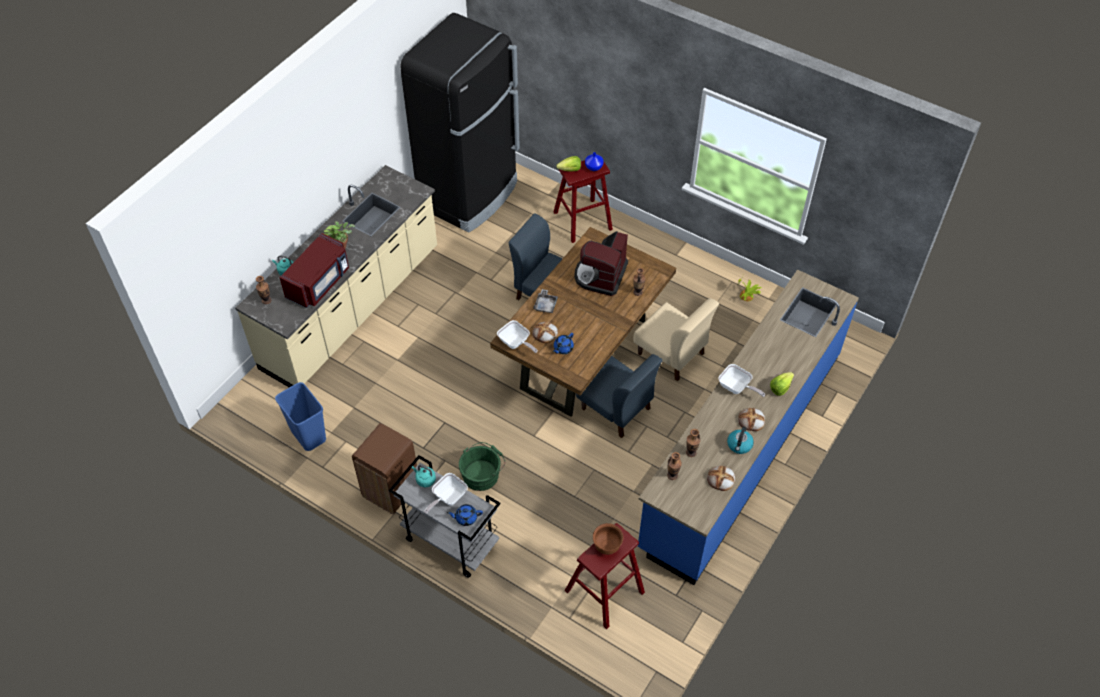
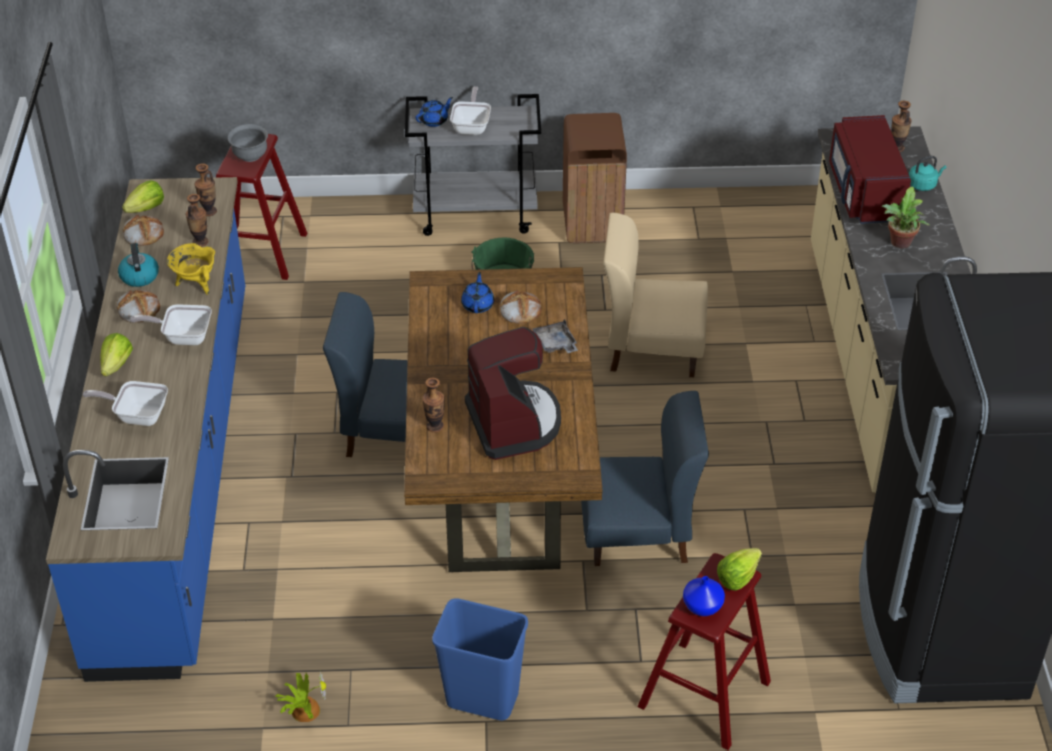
camera: 145 degrees right, 10 degrees down
blue trash can [275,382,326,451] -> blue trash can moved to [432,598,528,720]
turquoise kettle [412,465,436,487] -> none
frying pan [497,320,538,353] -> frying pan moved to [83,381,168,426]
brown bowl [593,523,623,555] -> grey bowl [228,124,268,162]
beige chair [633,298,719,381] -> beige chair moved to [603,213,708,377]
none -> lettuce [122,180,164,213]
none -> yellow cooking pot [167,243,215,294]

